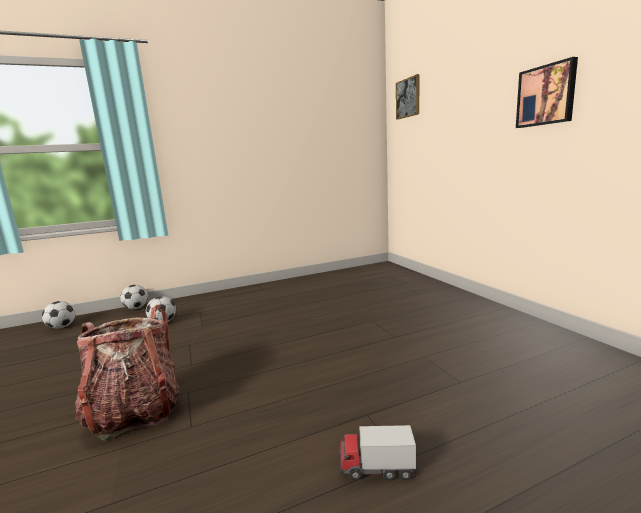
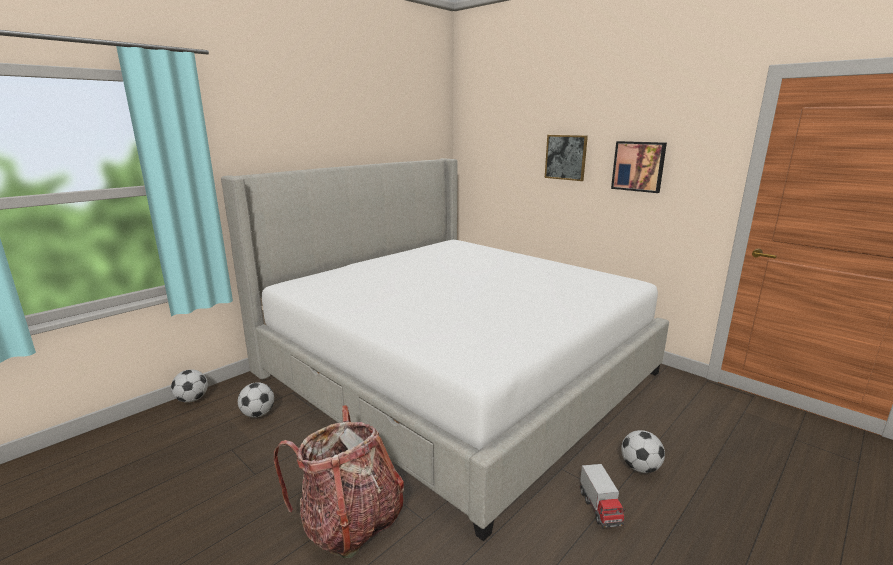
camera: 25 degrees left, 5 degrees up
football [42,301,75,329] -> football moved to [621,430,665,473]
toy truck [340,425,416,481] -> toy truck turned 75 degrees counterclockwise [580,464,625,528]
picture [396,74,419,120] -> picture moved to [545,135,588,181]
none -> bed [221,158,669,541]

